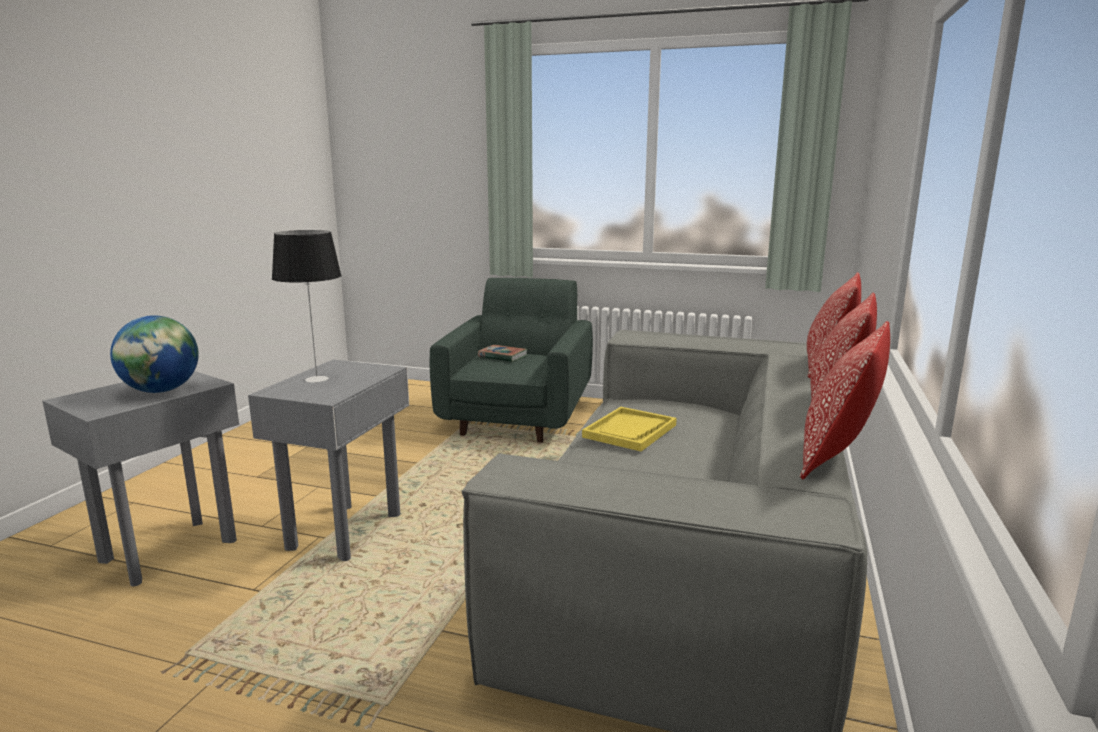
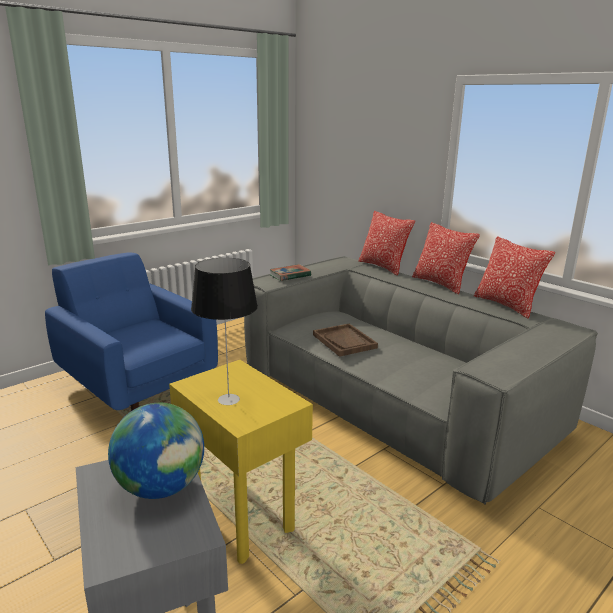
camera: 60 degrees left, 5 degrees up
grey side table [248,359,409,561] -> yellow side table [169,360,313,564]
green armchair [430,278,593,443] -> blue armchair [45,252,218,411]
book [478,345,527,362] -> book moved to [269,264,311,281]
yellow tray [582,407,677,451] -> brown tray [313,324,378,357]

